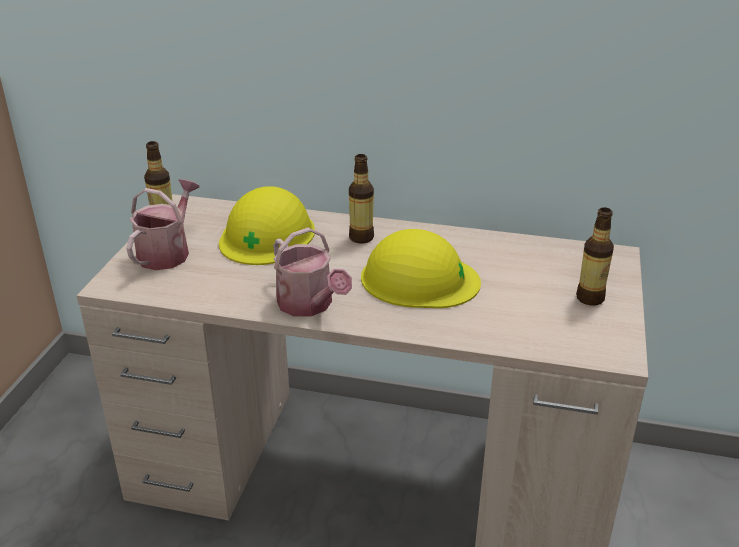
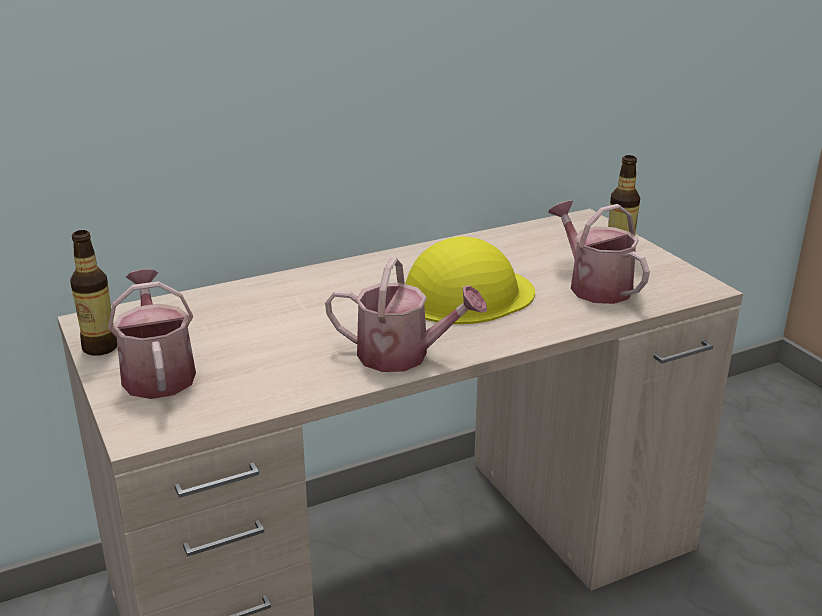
camera: 40 degrees left, 5 degrees down
yellow hard hat [219,186,315,265] -> none
bottle [349,154,374,244] -> none
none -> watering can [548,201,650,304]

